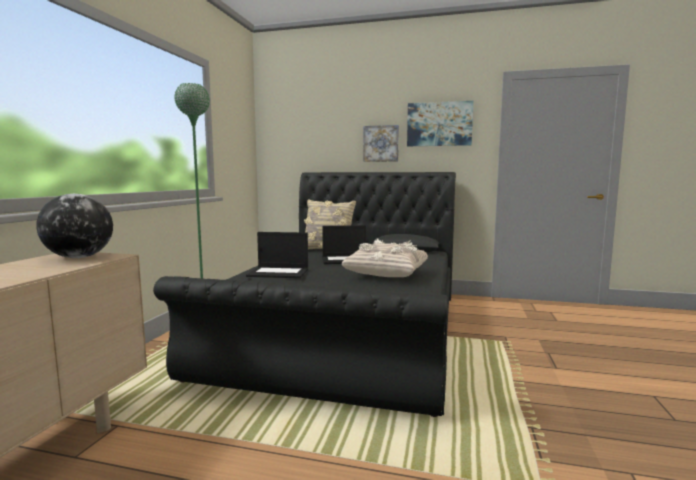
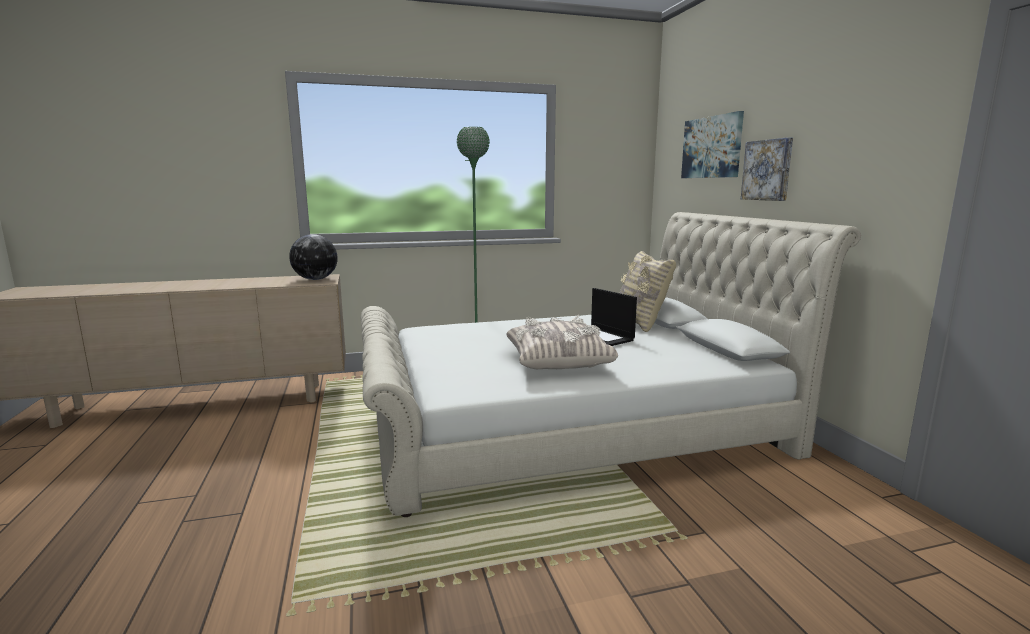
camera: 60 degrees right, 5 degrees up
black bed [153,172,456,417] -> beige bed [361,212,861,517]
laptop [246,232,308,278] -> none
picture [407,101,473,146] -> picture moved to [681,111,744,178]

